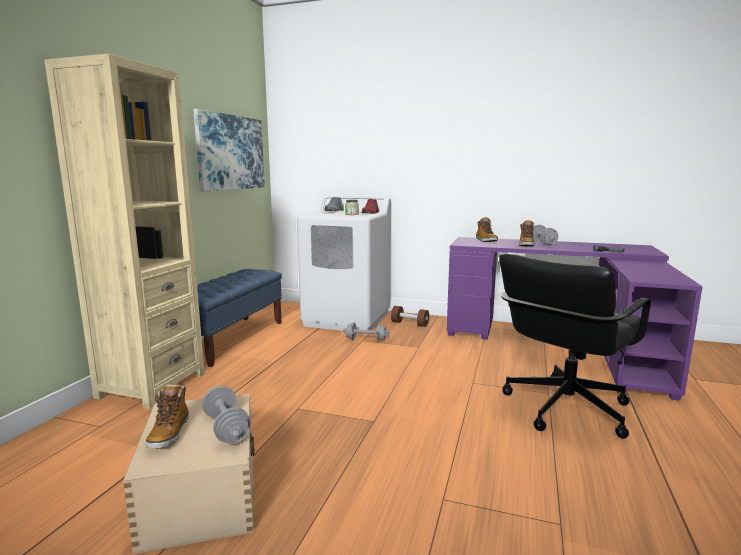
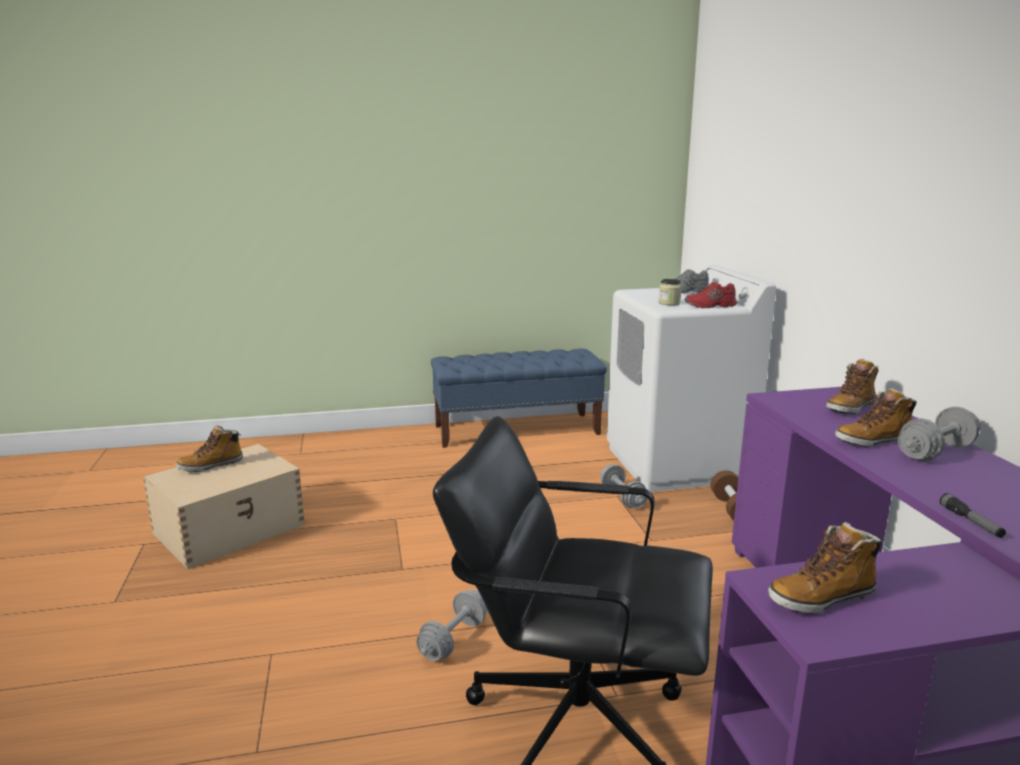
camera: 60 degrees right, 5 degrees up
beige bookcase [45,54,205,409] -> none
picture [193,109,265,192] -> none
grey dumbbell [202,386,250,444] -> grey dumbbell moved to [416,590,487,661]
none -> boot [768,522,882,614]

